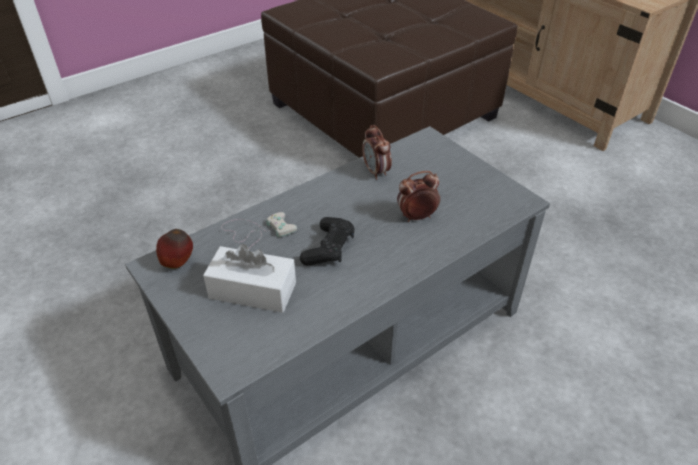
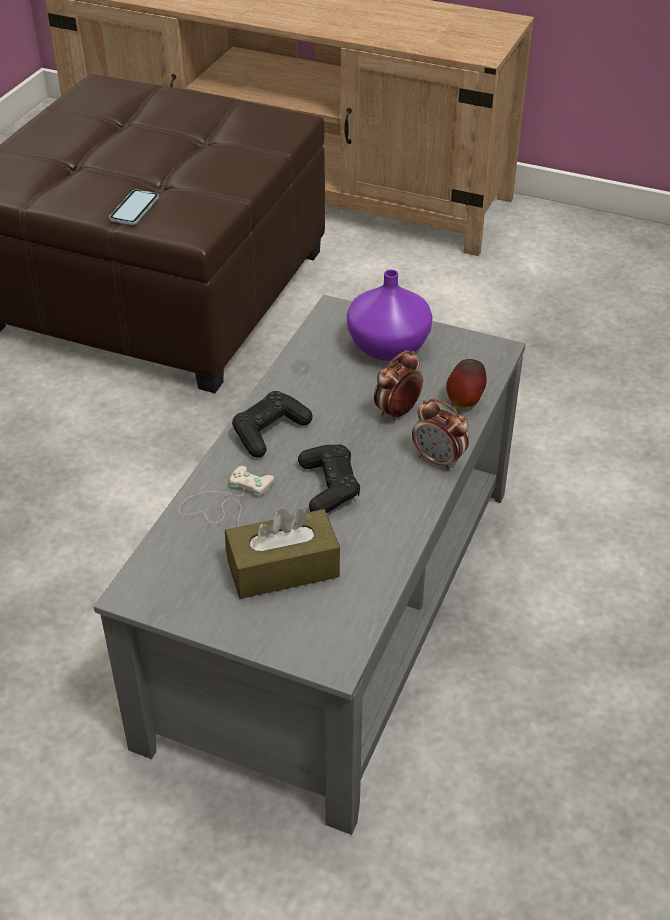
camera: 30 degrees left, 0 degrees up
apple [156,229,193,269] -> apple moved to [446,359,487,408]
white tissue box [203,244,296,313] -> brown tissue box [225,509,340,599]
alarm clock [362,125,392,179] -> alarm clock moved to [412,399,469,471]
none -> phone [109,189,159,225]
none -> black game controller [232,391,313,458]
none -> purple vase [347,270,433,361]

